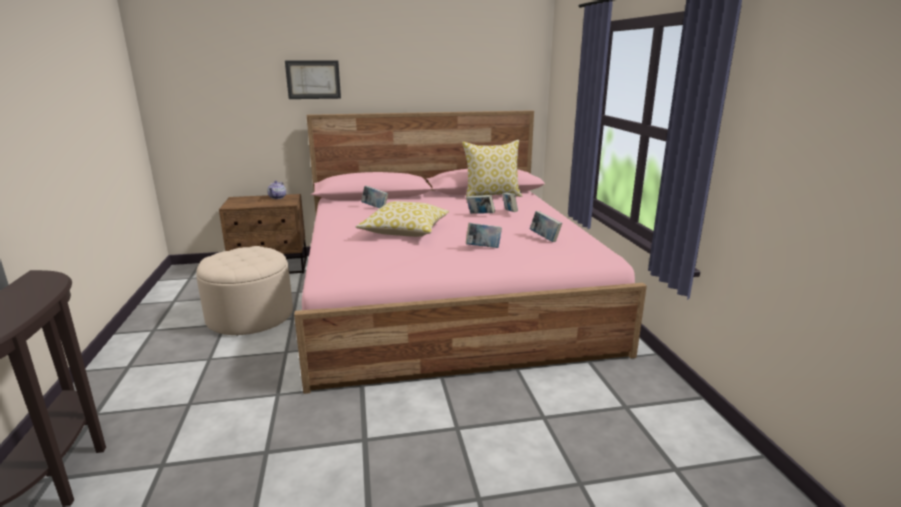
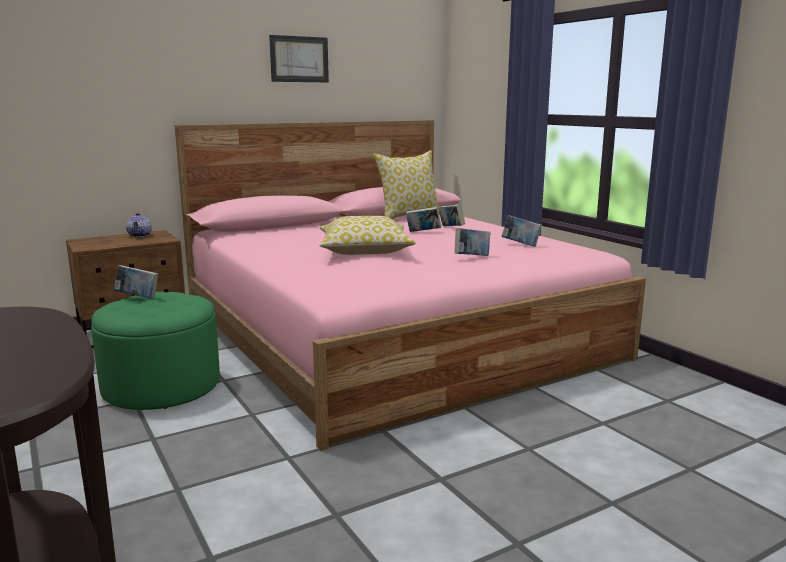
camera: 20 degrees left, 5 degrees down
beige ottoman [196,246,293,336] -> green ottoman [91,292,220,410]
picture [285,60,341,99] -> picture moved to [269,35,329,82]
book [361,186,388,208] -> book moved to [114,265,158,299]

